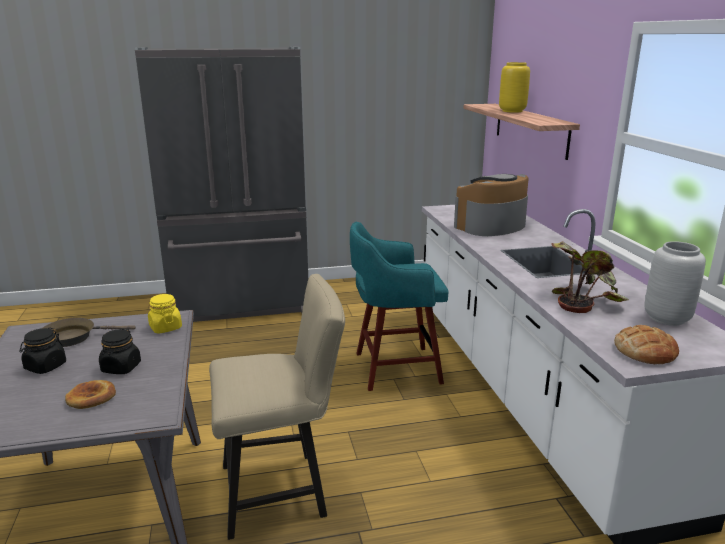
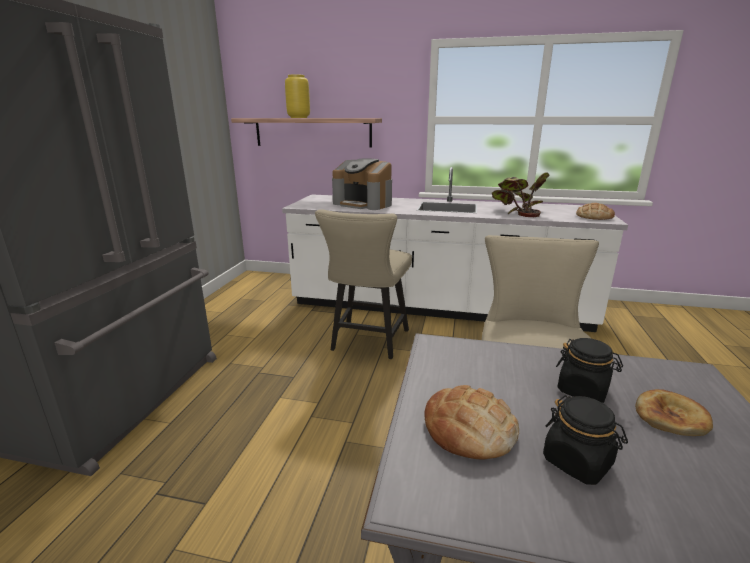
camera: 65 degrees left, 0 degrees up
brown frying pan [43,318,135,347] -> bread [424,385,519,460]
yellow jar [148,294,182,333] -> none
turquoise stool [350,221,449,391] -> beige chair [315,209,412,359]
coffee machine [454,174,529,236] -> coffee machine turned 45 degrees counterclockwise [332,159,392,210]
grey vase [644,241,706,326] -> none

